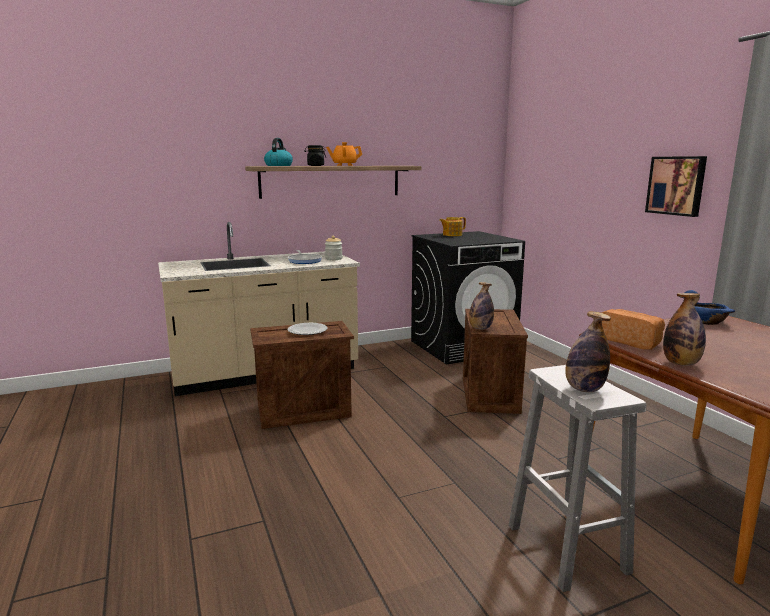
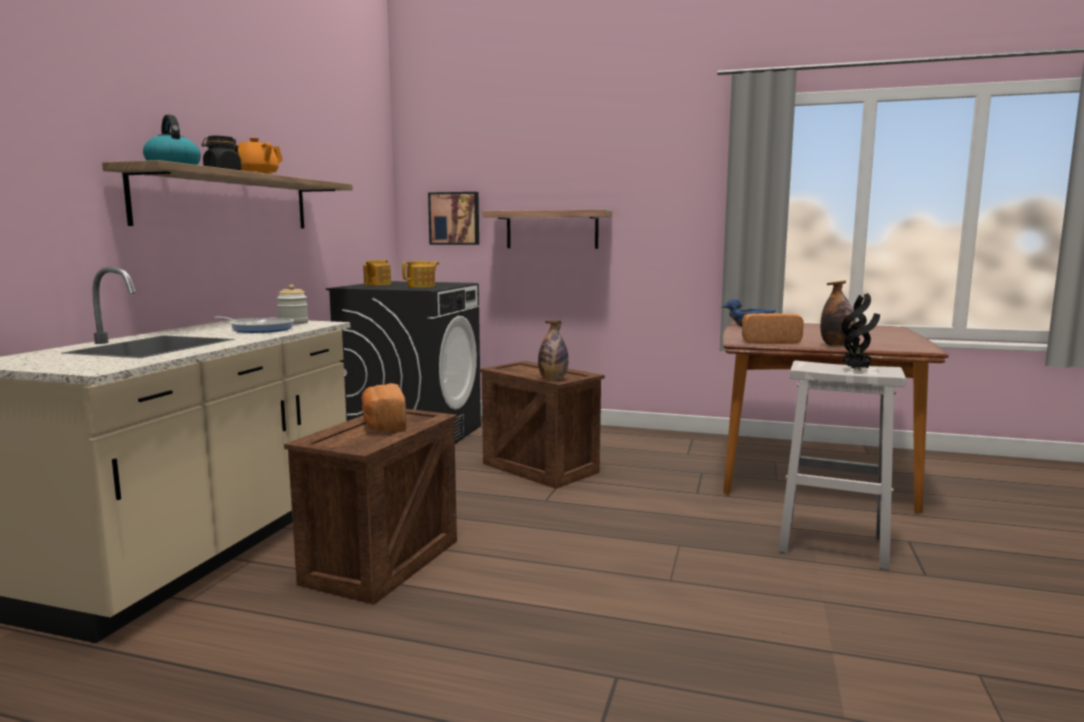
camera: 50 degrees left, 5 degrees down
plate [288,323,328,335] -> bread [362,383,406,431]
bottle [565,311,611,392] -> potted plant [841,293,880,370]
picture [645,156,707,217] -> picture moved to [428,192,479,245]
none -> teapot [402,261,439,288]
none -> shelf [483,210,613,249]

